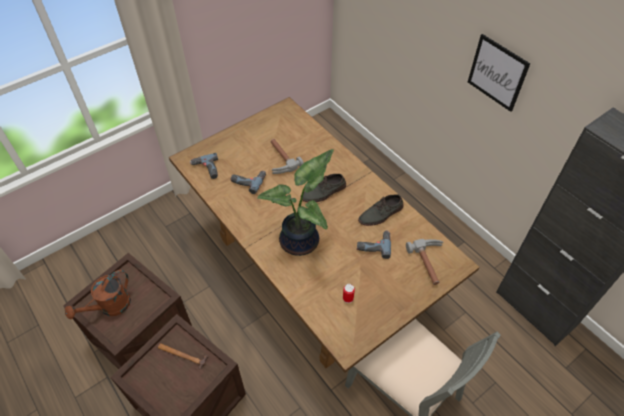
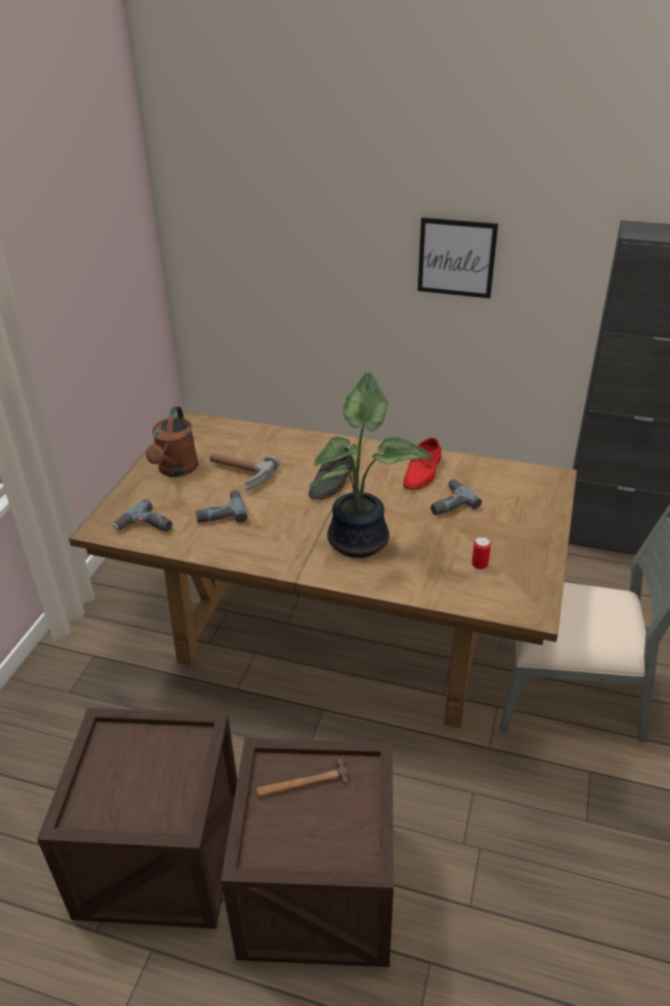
camera: 35 degrees left, 15 degrees down
brown watering can [65,270,131,319] -> brown watering can moved to [146,406,199,477]
grey shoe [358,194,403,226] -> red shoe [403,437,442,490]
hammer [406,239,443,285] -> none

